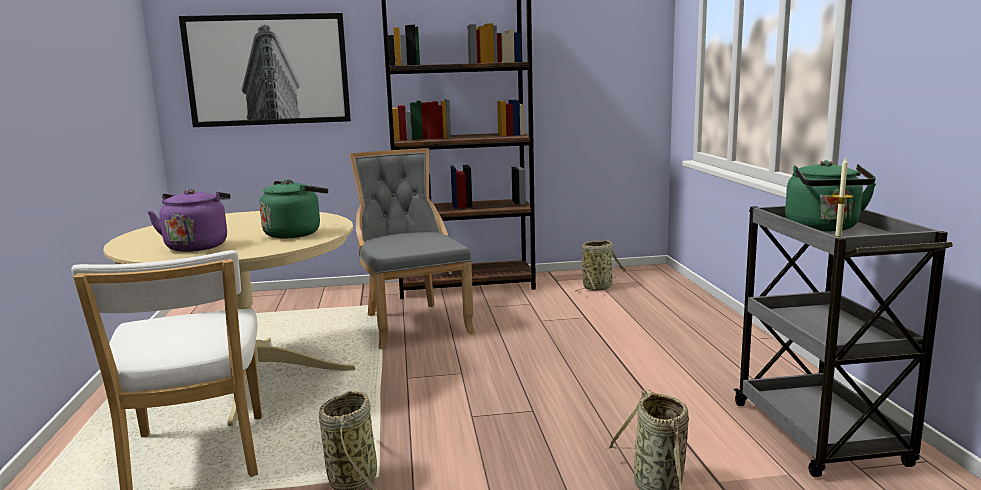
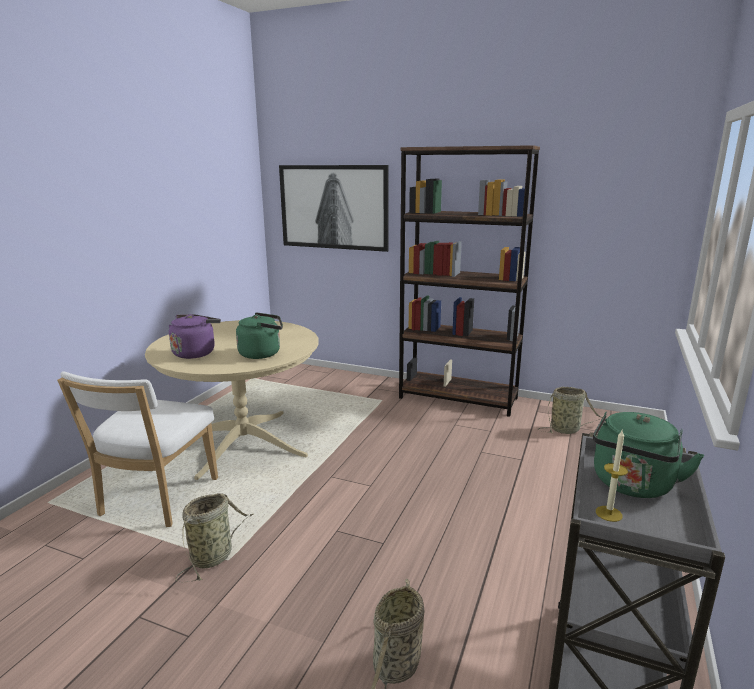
camera: 30 degrees right, 5 degrees up
grey chair [350,148,475,349] -> none

